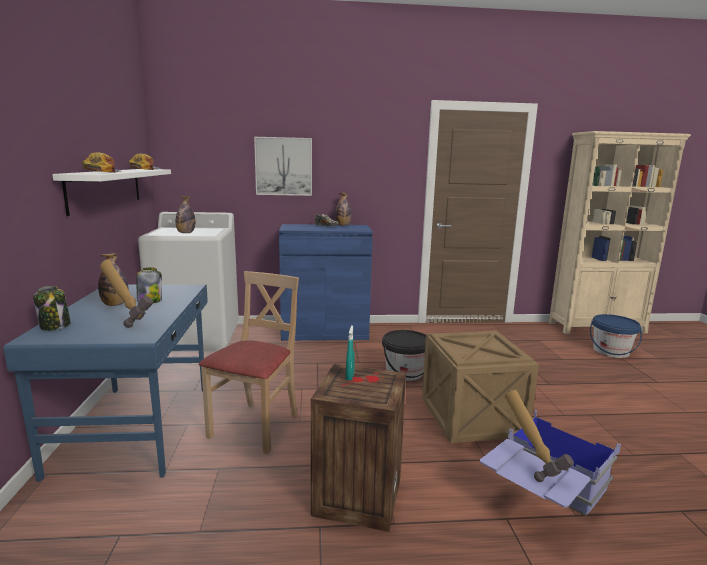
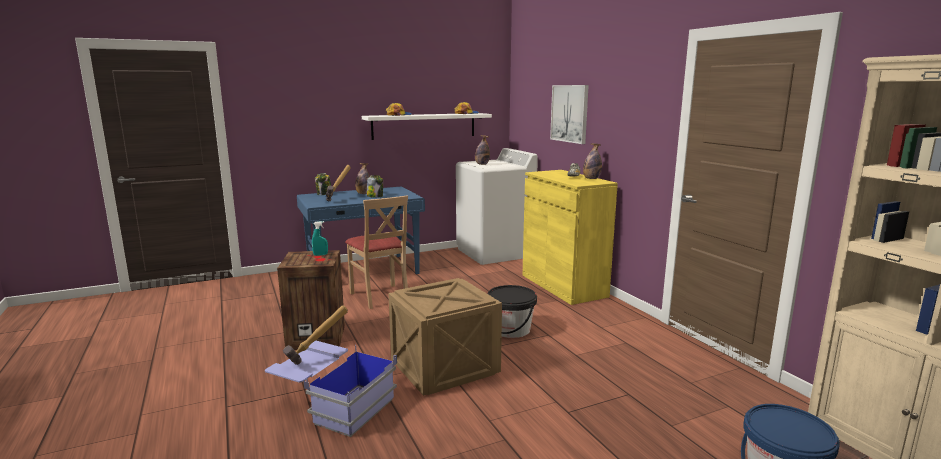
camera: 70 degrees right, 0 degrees up
beige chair [199,271,299,454] -> beige chair turned 60 degrees clockwise [345,195,408,309]
blue cabinet [279,224,373,341] -> yellow cabinet [522,170,618,305]

